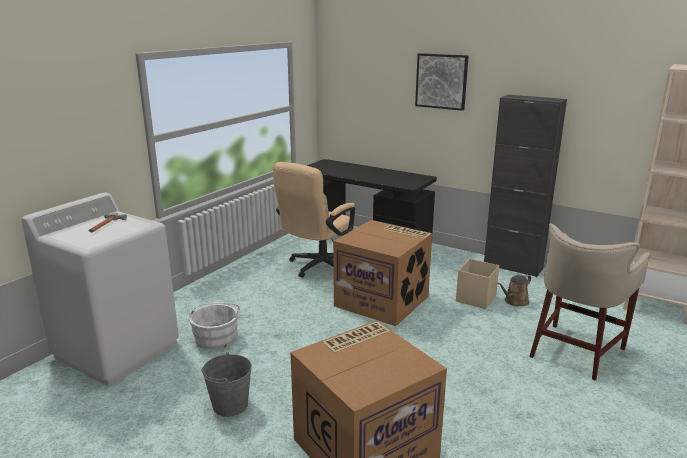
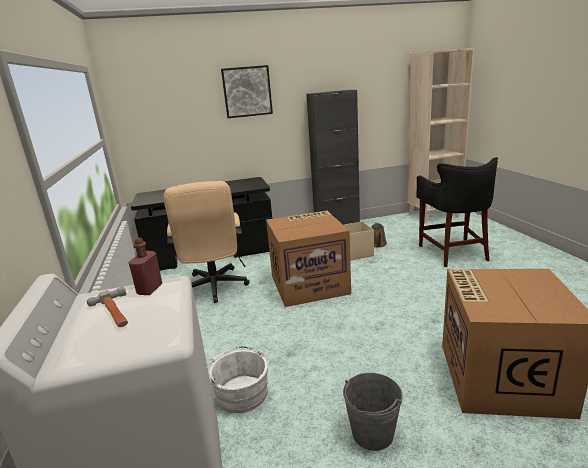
camera: 45 degrees left, 0 degrees up
beige stool [529,223,650,381] -> black stool [416,157,498,267]
none -> red bottle [129,238,162,295]

